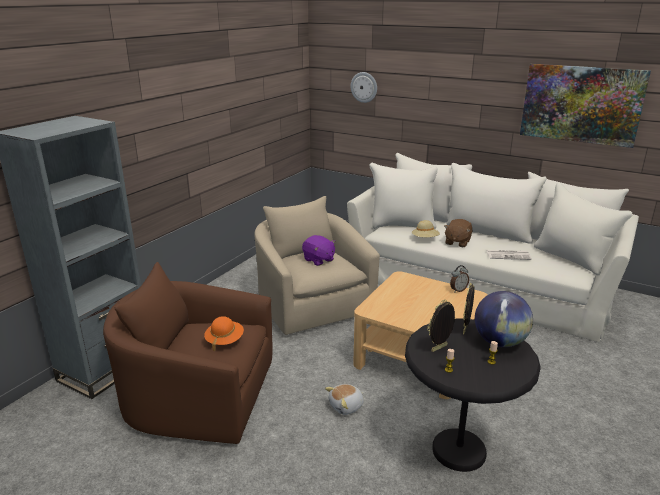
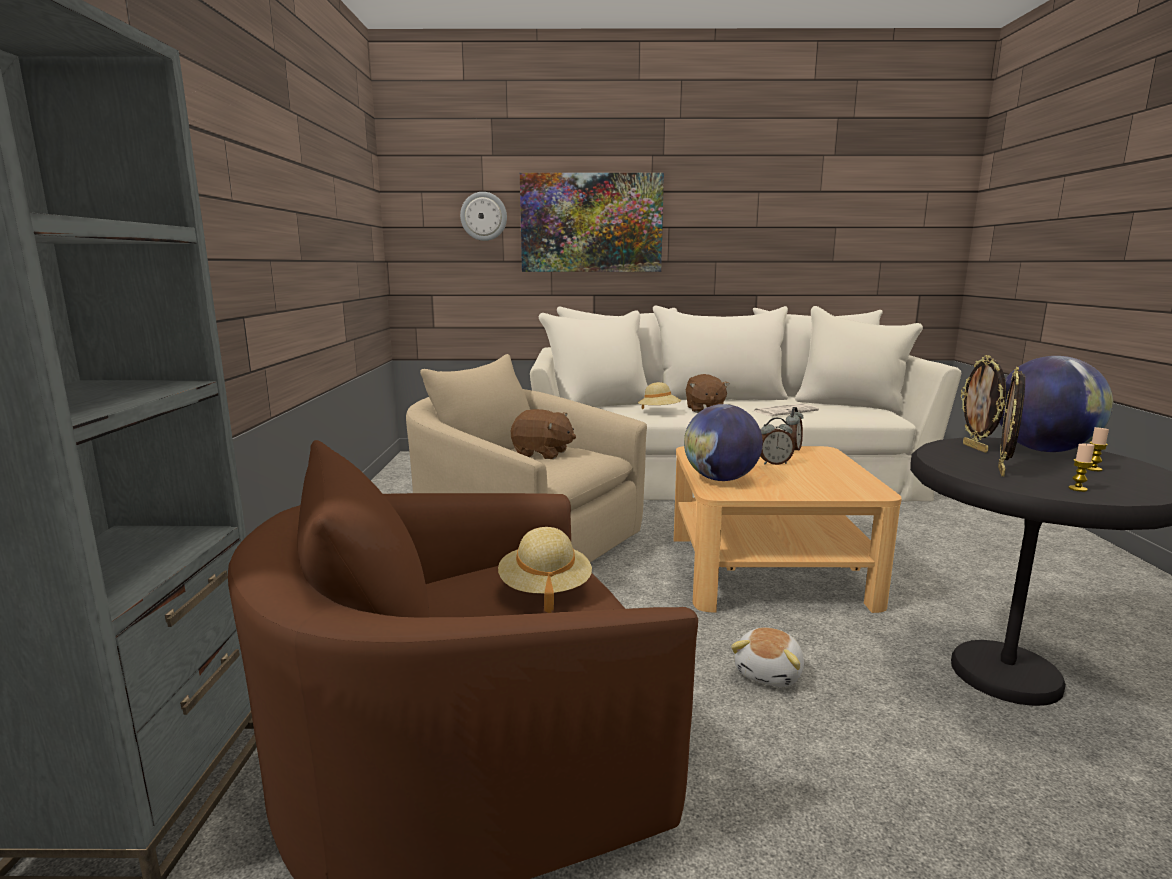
camera: 30 degrees left, 10 degrees down
orange hat [204,316,244,351] -> beige hat [498,527,592,613]
purple plush toy [302,235,336,266] -> brown plush toy [511,409,576,459]
picture [520,64,651,148] -> picture moved to [520,173,664,272]
none -> globe [684,404,763,481]
none -> alarm clock [760,417,795,465]

